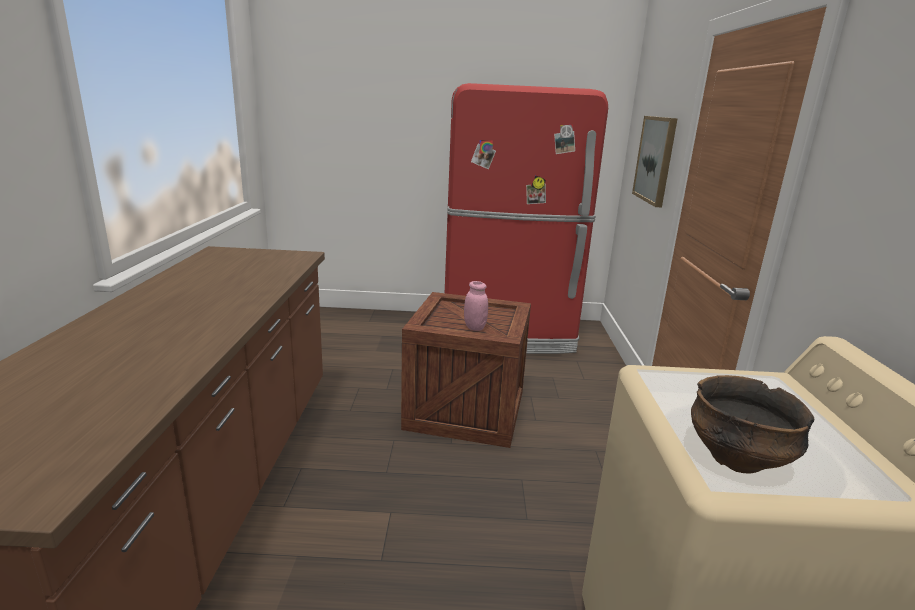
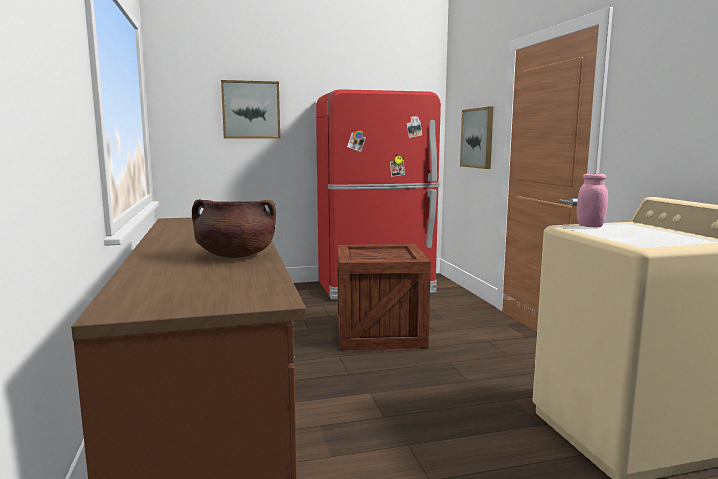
camera: 15 degrees left, 10 degrees down
pink jar [464,281,488,331] -> pink jar moved to [577,173,608,227]
bowl [691,375,814,474] -> none
none -> brown cooking pot [192,199,276,258]
none -> picture [221,80,280,139]

